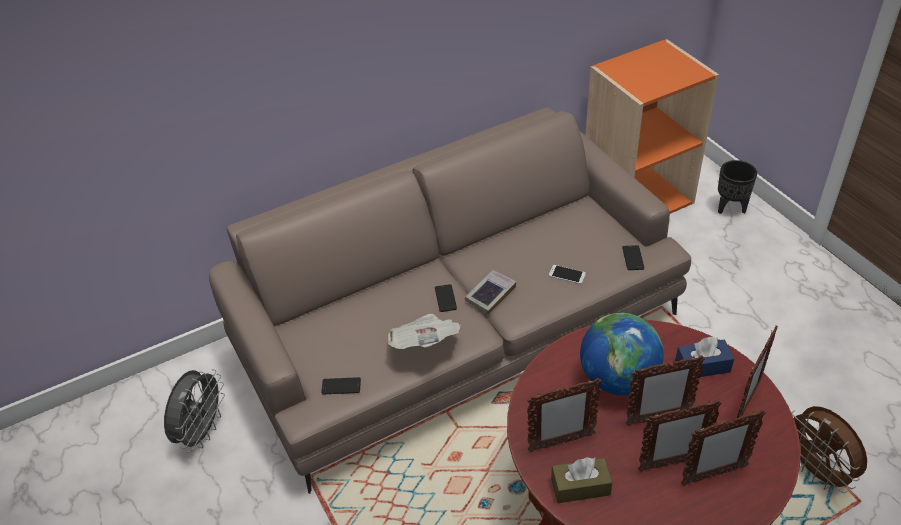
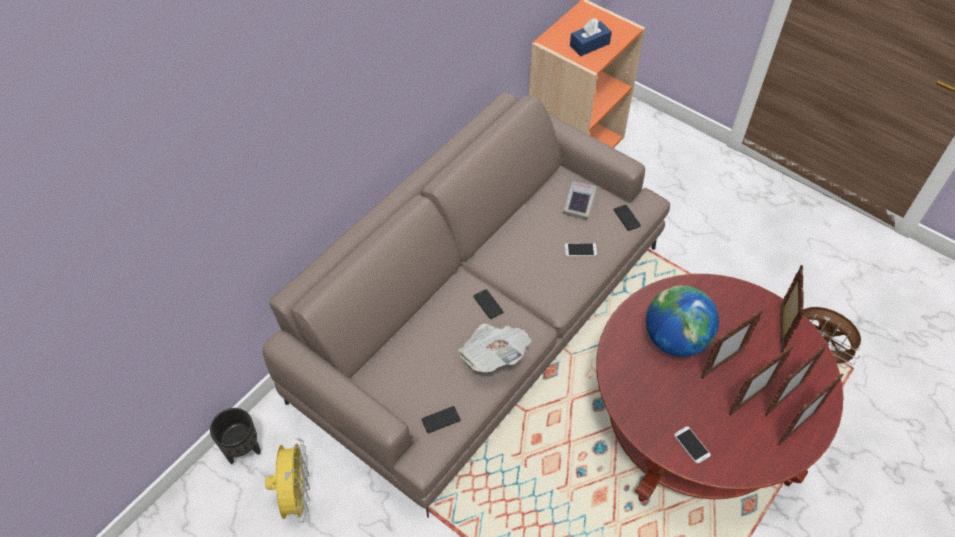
camera: 25 degrees left, 10 degrees up
grey fan [164,369,225,452] -> yellow fan [265,438,310,523]
book [465,270,516,315] -> book moved to [563,181,597,220]
picture frame [527,378,602,452] -> picture frame moved to [778,374,843,445]
brown tissue box [551,457,613,503] -> phone [674,426,711,464]
blue tissue box [675,337,734,377] -> blue tissue box moved to [570,19,612,56]
black planter [718,160,757,214] -> black planter moved to [210,408,261,464]

